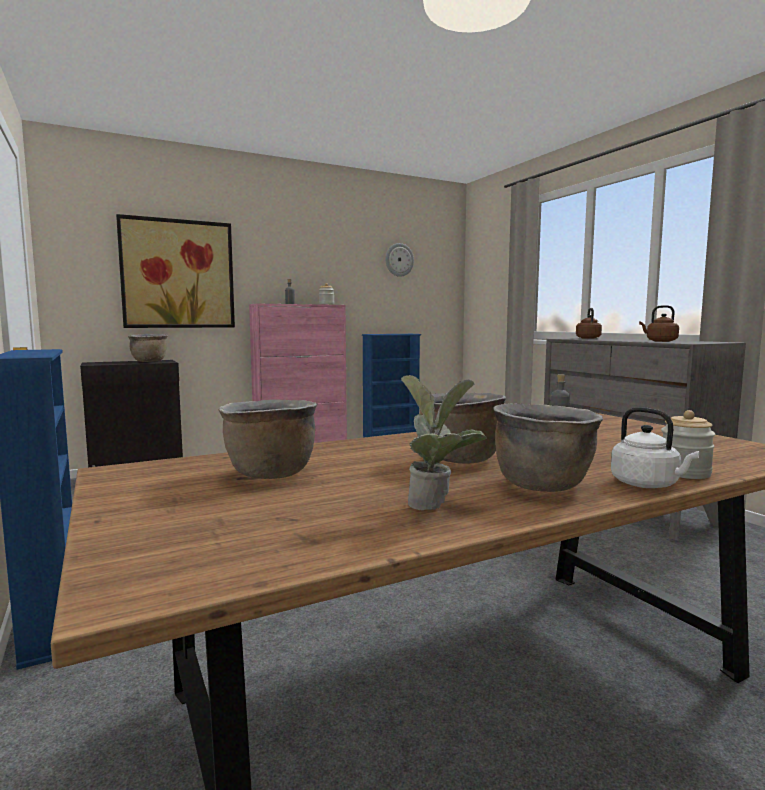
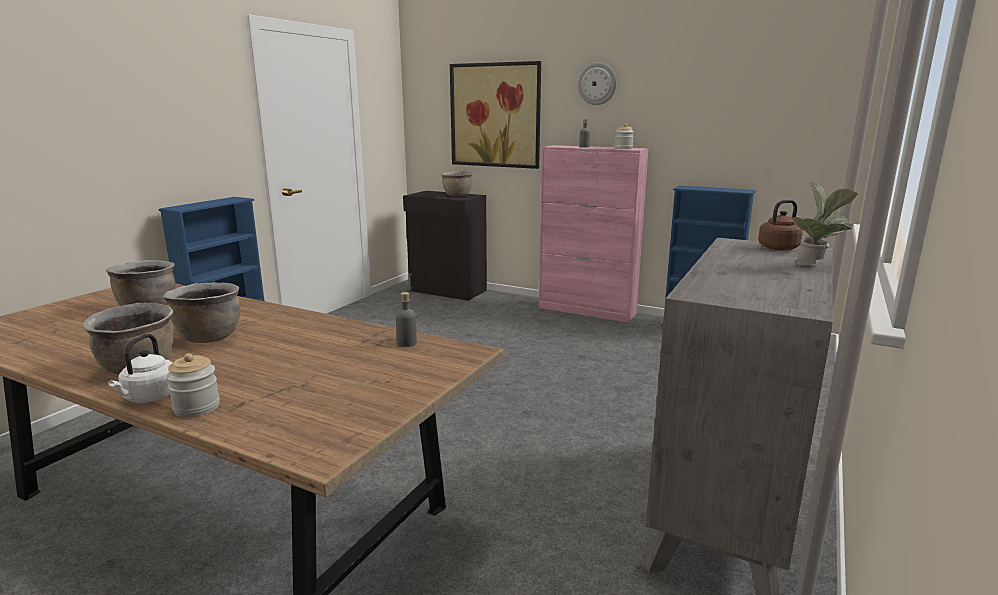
camera: 55 degrees right, 10 degrees up
wall clock [385,243,414,277] -> wall clock moved to [578,62,616,105]
potted plant [401,375,488,511] -> potted plant moved to [792,182,858,266]
brown kettle [639,305,679,342] -> none

